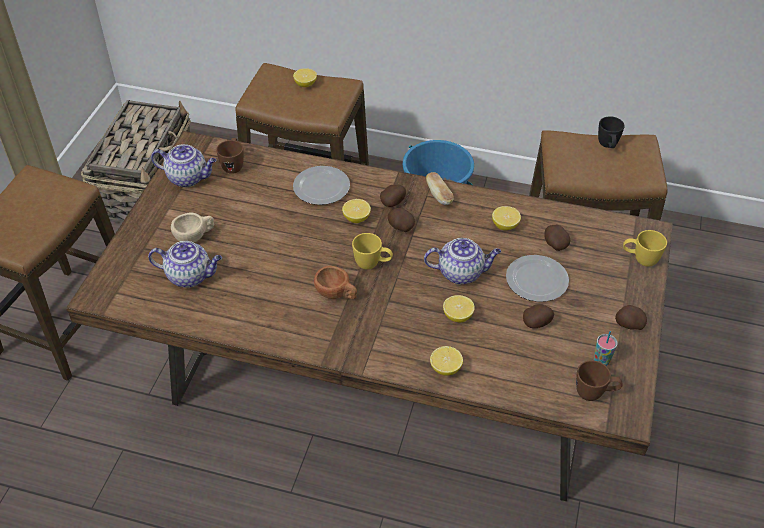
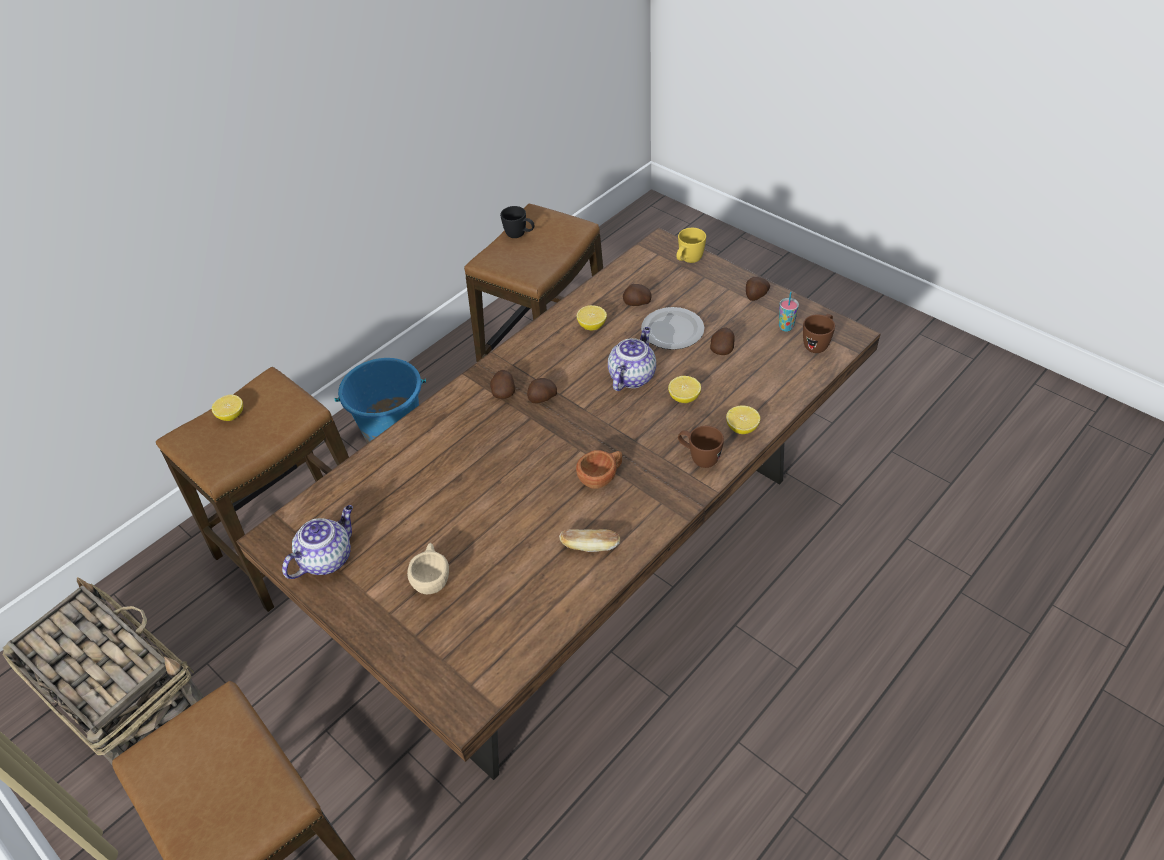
camera: 60 degrees left, 0 degrees up
teapot [148,241,222,288] -> none
brown mug [216,138,244,174] -> brown mug moved to [678,426,724,468]
plate [293,166,350,205] -> none
lemon [342,199,371,223] -> none
yellow mug [352,233,393,269] -> none
bread [426,172,454,205] -> bread moved to [559,529,620,552]

